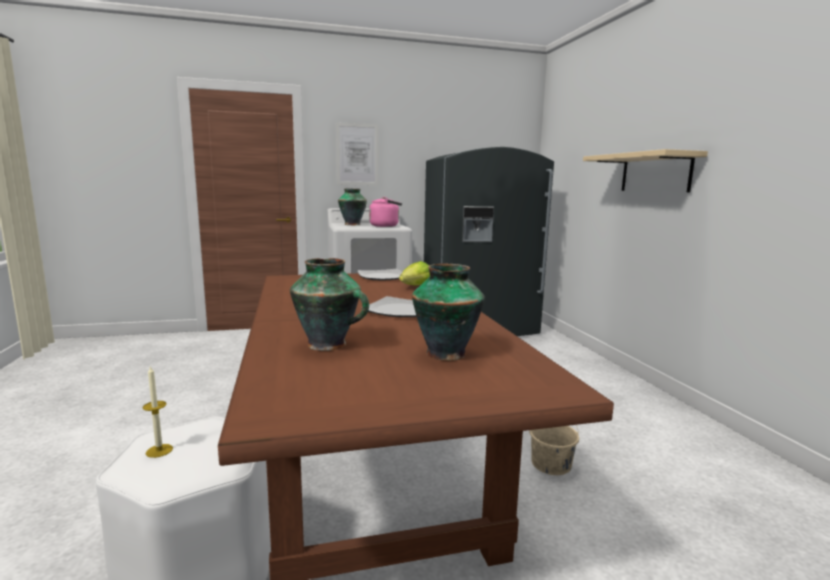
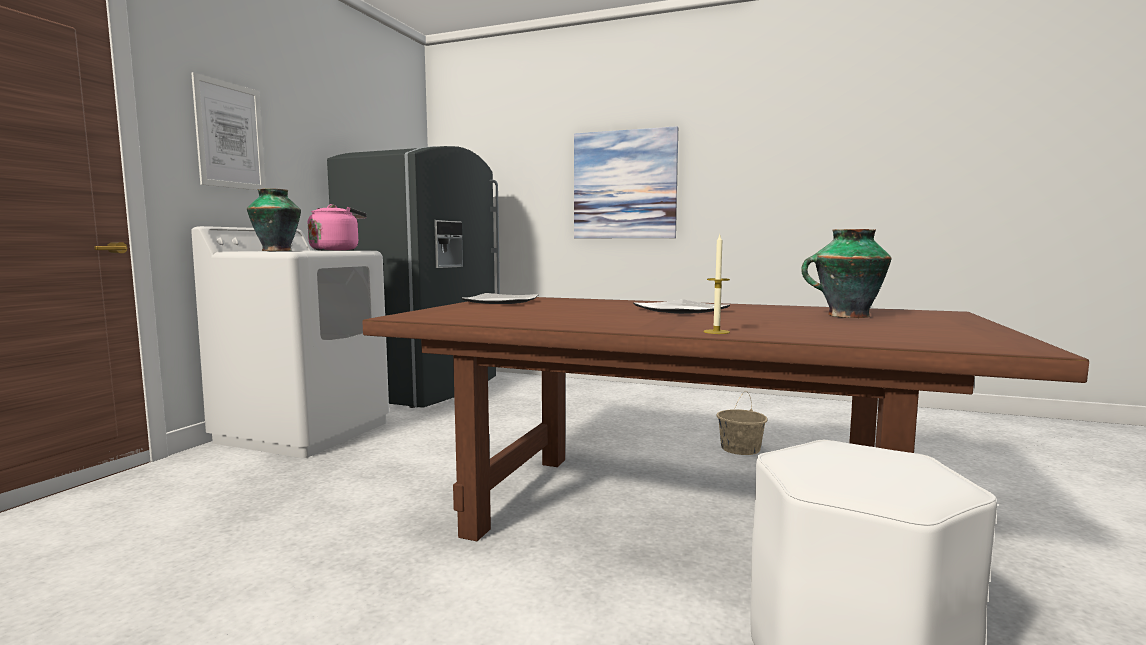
camera: 55 degrees left, 5 degrees down
candle [143,366,173,458] -> candle moved to [703,235,730,334]
vase [290,258,369,351] -> none
lettuce [399,261,430,285] -> none
beige shelf [583,149,708,192] -> picture [574,126,678,239]

